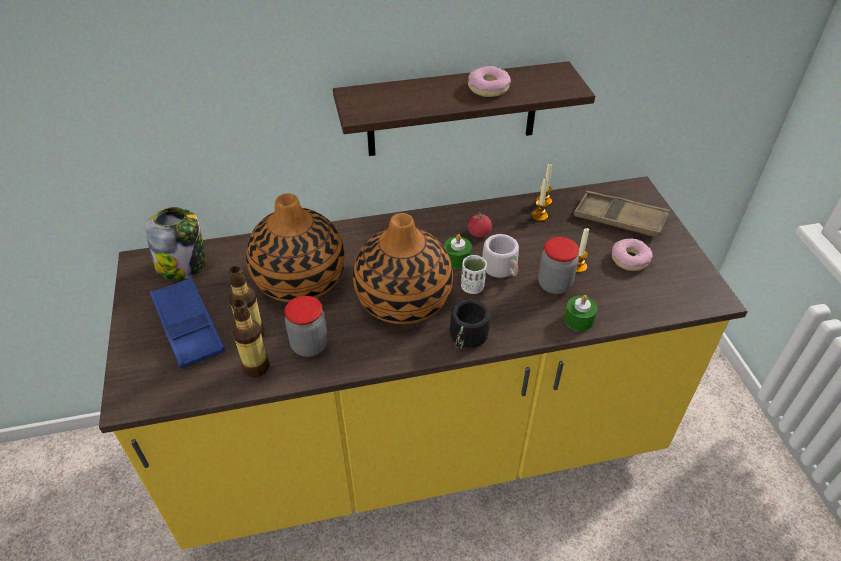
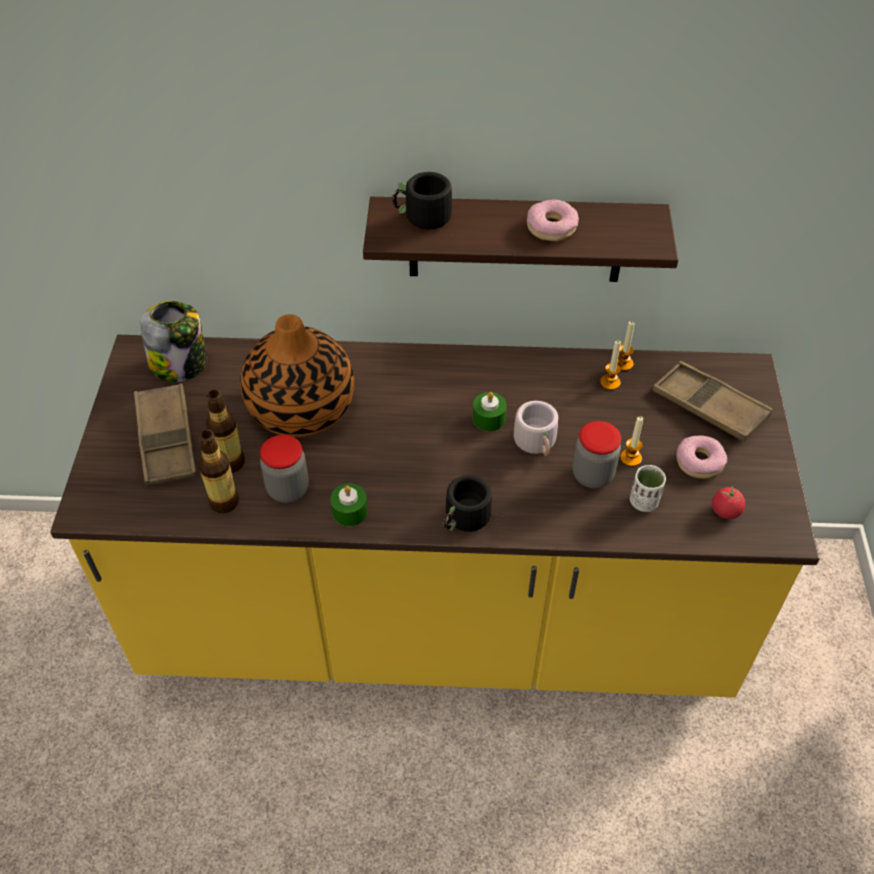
camera: 15 degrees right, 5 degrees up
blue tray [150,277,225,369] -> brown tray [134,383,197,486]
vase [353,213,453,324] -> none
white cup [461,255,487,294] -> white cup moved to [630,465,666,512]
tomato [468,212,492,237] -> tomato moved to [712,486,745,519]
green candle [564,295,598,331] -> green candle moved to [330,484,368,526]
none -> black mug [392,172,453,234]

